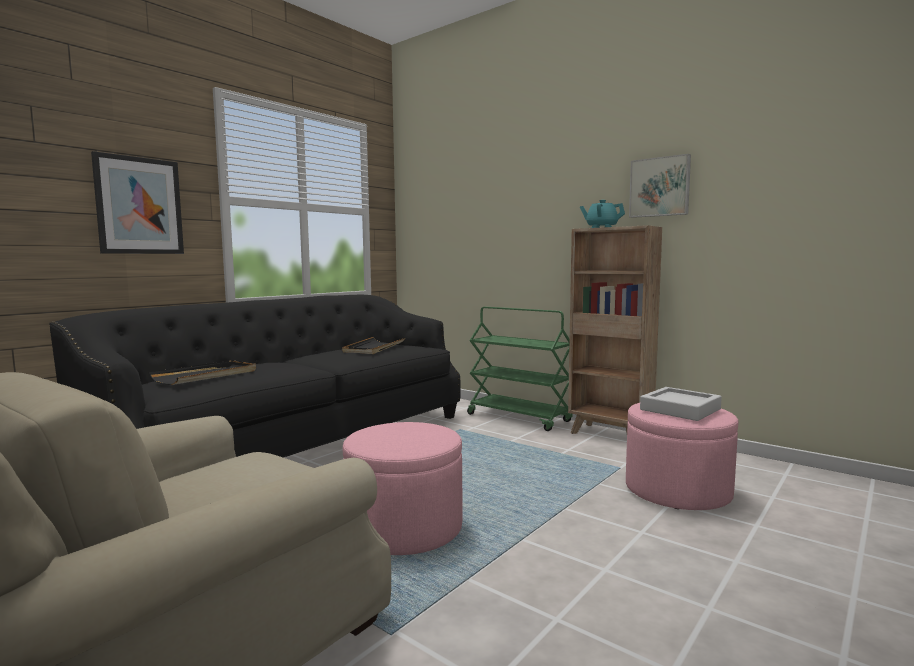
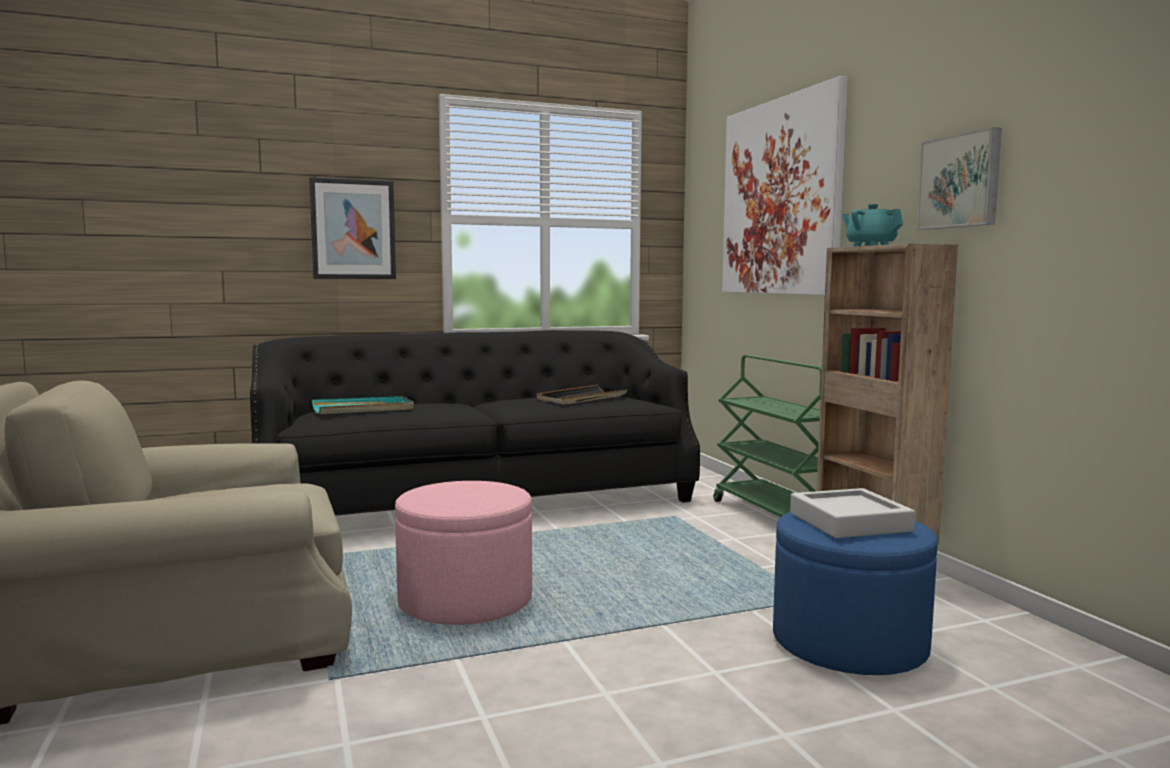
camera: 30 degrees right, 0 degrees up
black tray [149,360,256,385] -> turquoise tray [312,396,414,414]
pink ottoman [626,403,738,510] -> blue ottoman [773,512,938,675]
none -> picture [722,76,848,295]

